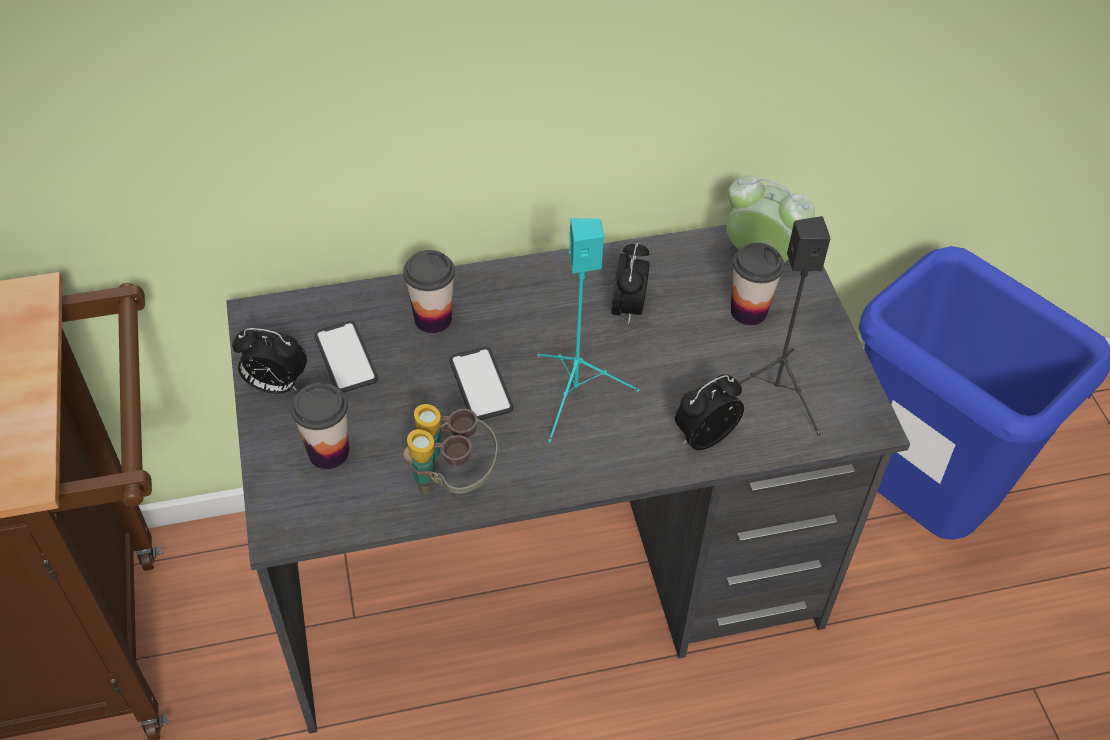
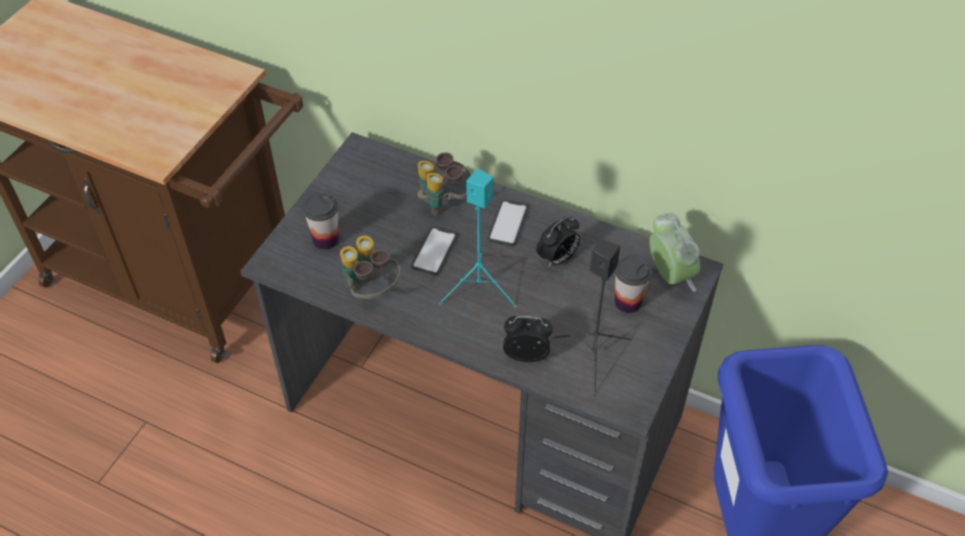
camera: 40 degrees right, 0 degrees up
alarm clock [232,328,307,394] -> none
phone [314,321,378,393] -> phone moved to [488,200,528,246]
cup [403,250,455,333] -> binoculars [418,152,471,216]

